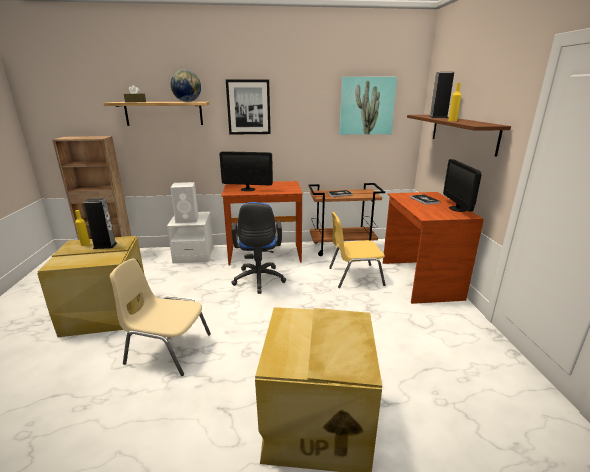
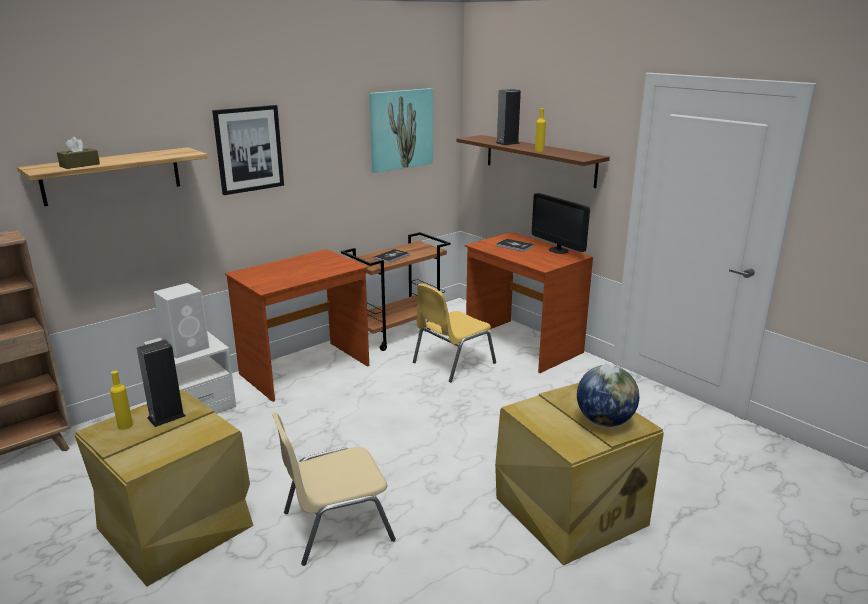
camera: 35 degrees left, 0 degrees up
globe [171,70,201,102] -> globe moved to [577,365,639,427]
monitor [219,151,273,191] -> none
blue office chair [231,202,286,294] -> none

